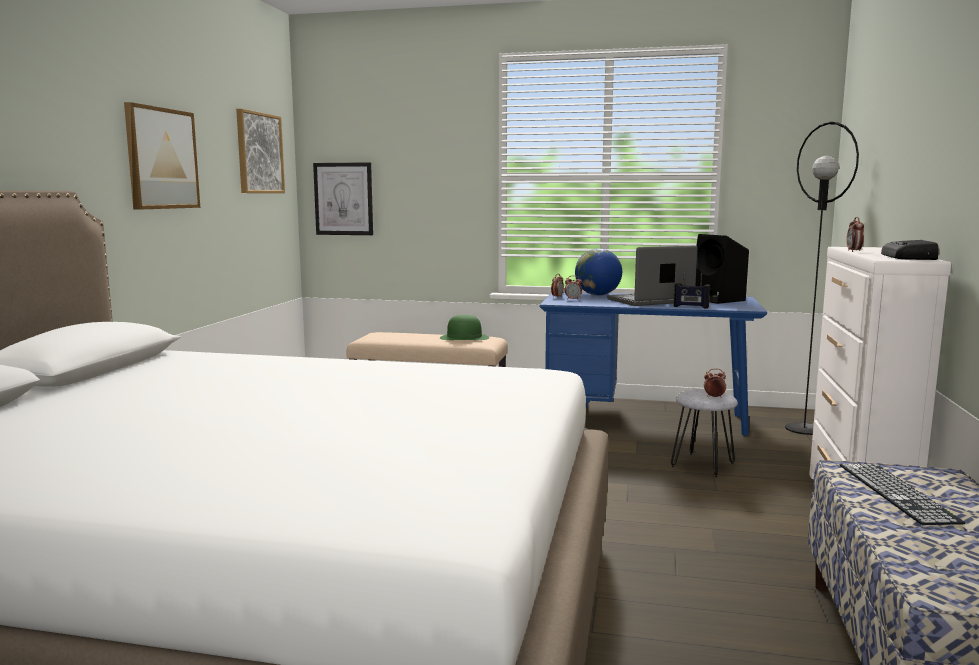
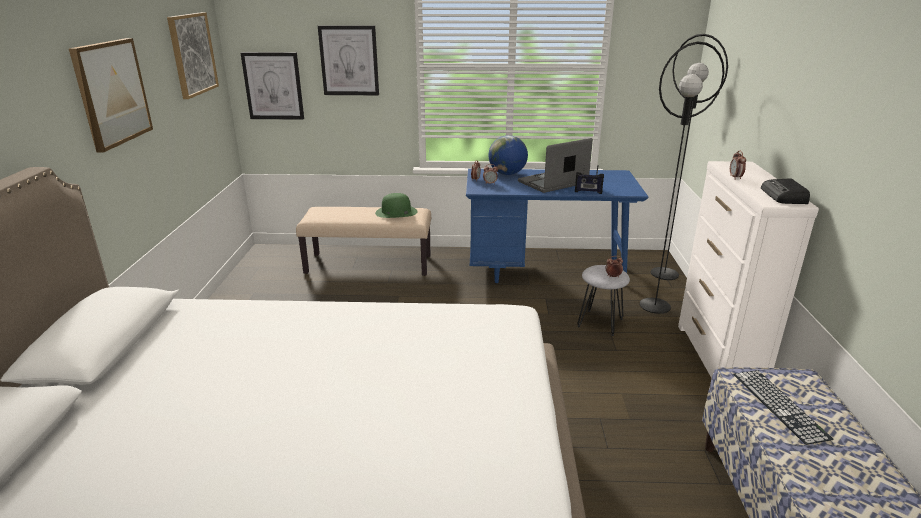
camera: 10 degrees left, 15 degrees up
black speaker [695,234,749,304] -> none
none -> picture [318,25,379,95]
none -> black floor lamp [640,42,725,314]

